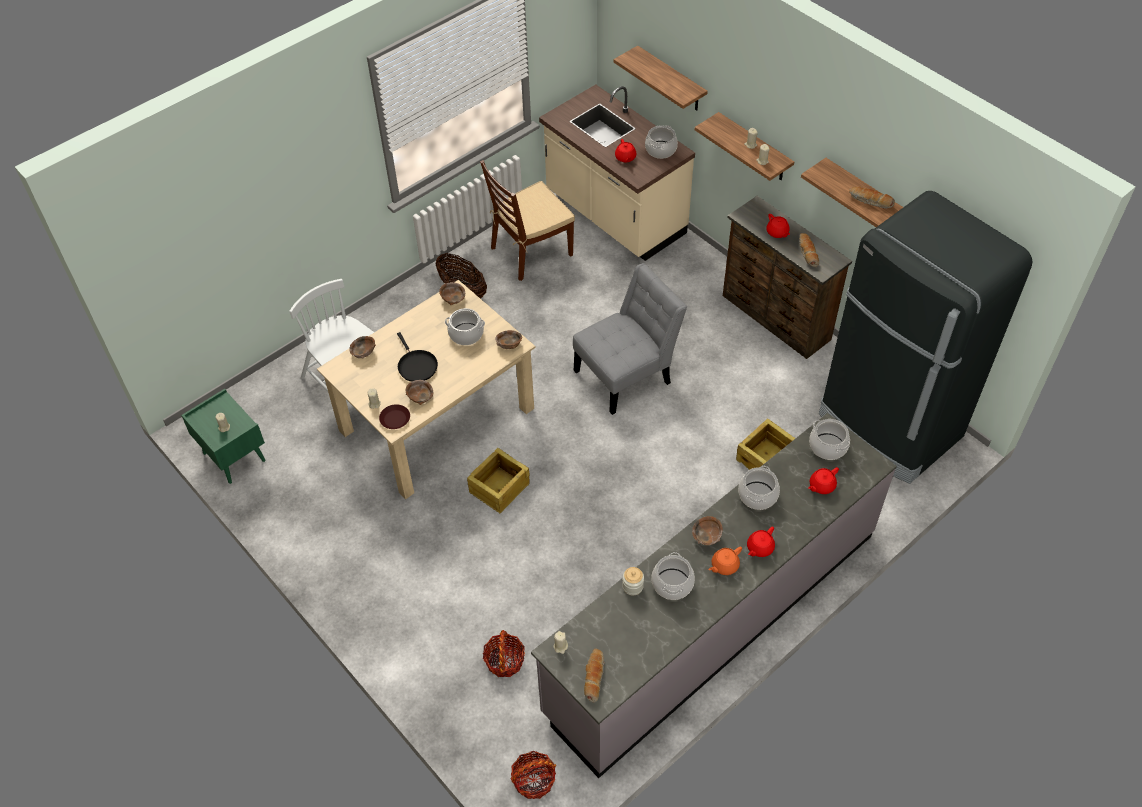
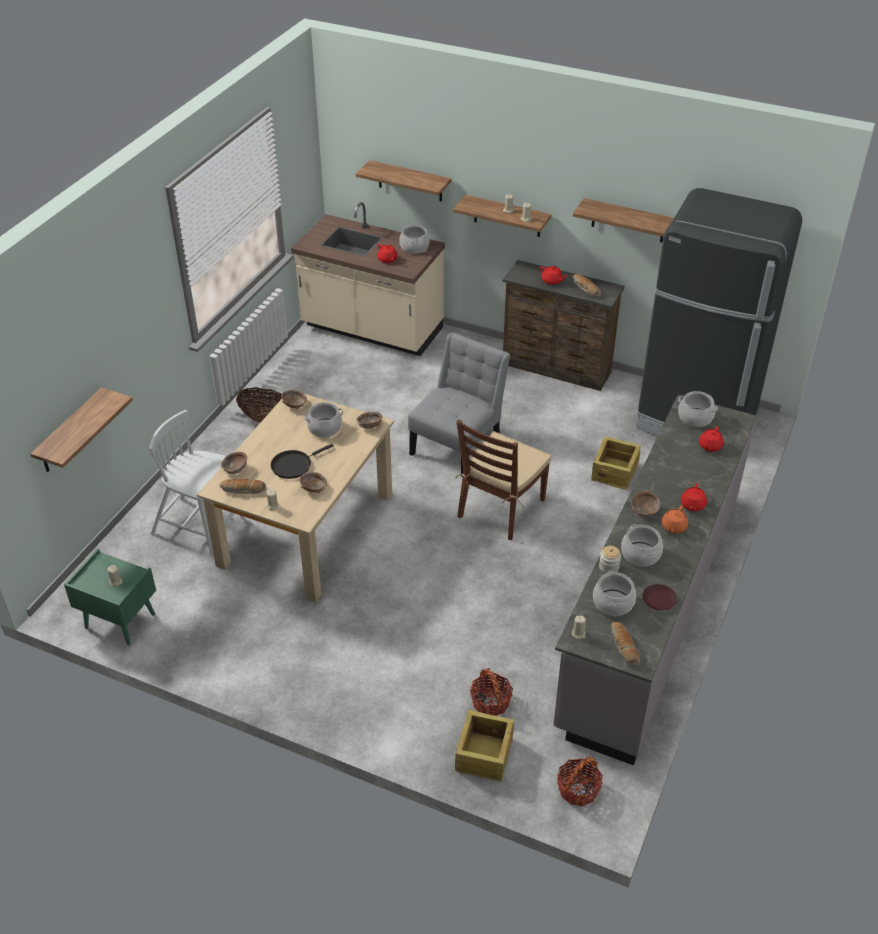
camera: 25 degrees left, 10 degrees down
brown plate [379,404,410,429] -> brown plate moved to [642,584,677,610]
black frying pan [397,332,438,382] -> black frying pan turned 105 degrees clockwise [271,444,334,479]
crate [467,448,530,513] -> crate moved to [455,709,514,782]
brown chair [480,160,575,281] -> brown chair moved to [456,419,551,540]
cooking pot [738,466,780,510] -> cooking pot moved to [593,570,636,616]
bread [849,187,895,209] -> bread moved to [219,479,266,494]
none -> shelf [30,387,133,472]

